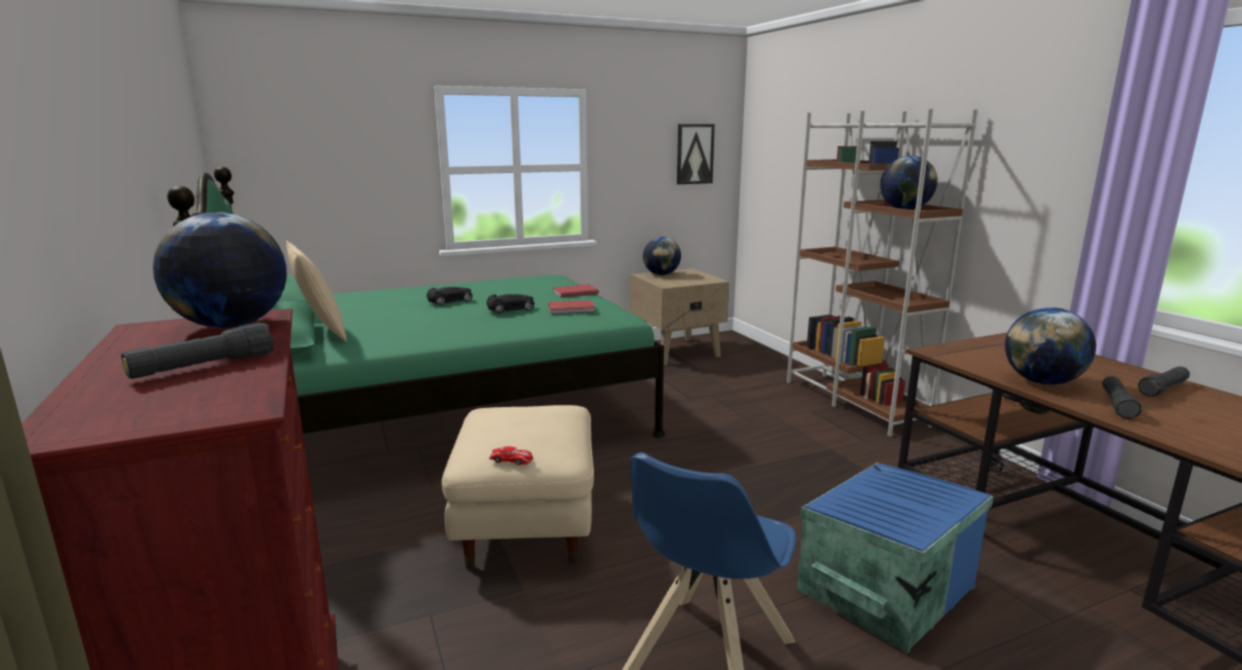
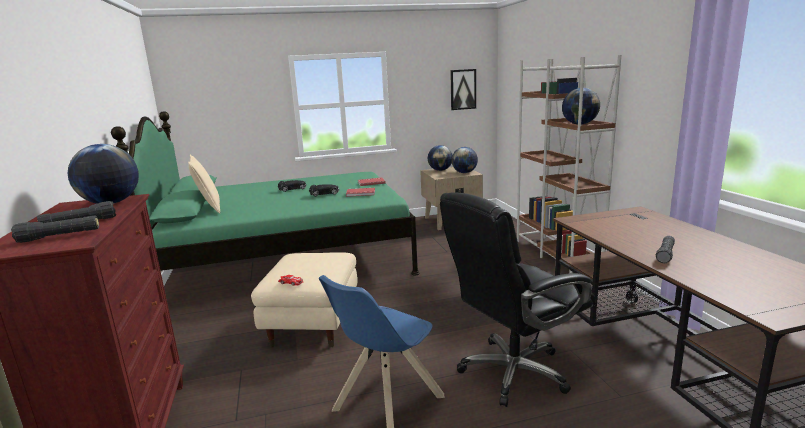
camera: 10 degrees right, 0 degrees up
blue storage box [797,463,993,654] -> black office chair [440,192,596,407]
globe [1005,307,1096,385] -> globe moved to [451,147,478,173]
black flashlight [1138,366,1190,397] -> black flashlight moved to [11,216,99,243]

